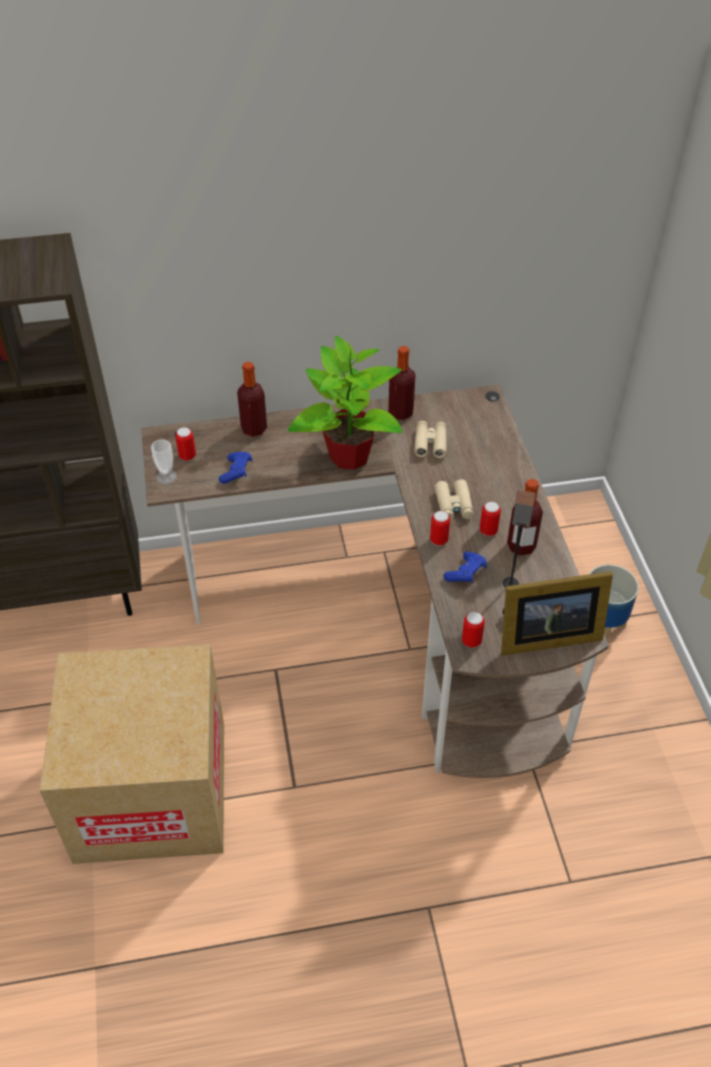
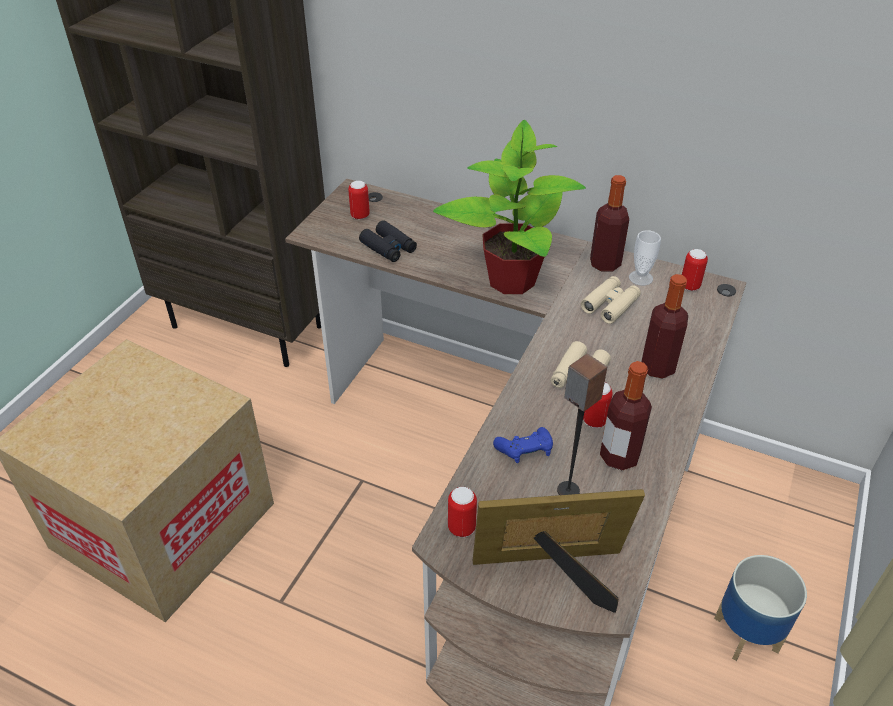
camera: 35 degrees right, 5 degrees down
cup [151,439,177,484] -> cup moved to [629,230,661,286]
blue game controller [219,452,252,484] -> black binoculars [359,220,417,262]
bottle [237,362,267,437] -> bottle moved to [641,274,688,379]
can [430,511,450,546] -> can moved to [682,249,708,291]
picture frame [501,571,613,656] -> picture frame turned 150 degrees clockwise [473,489,645,613]

